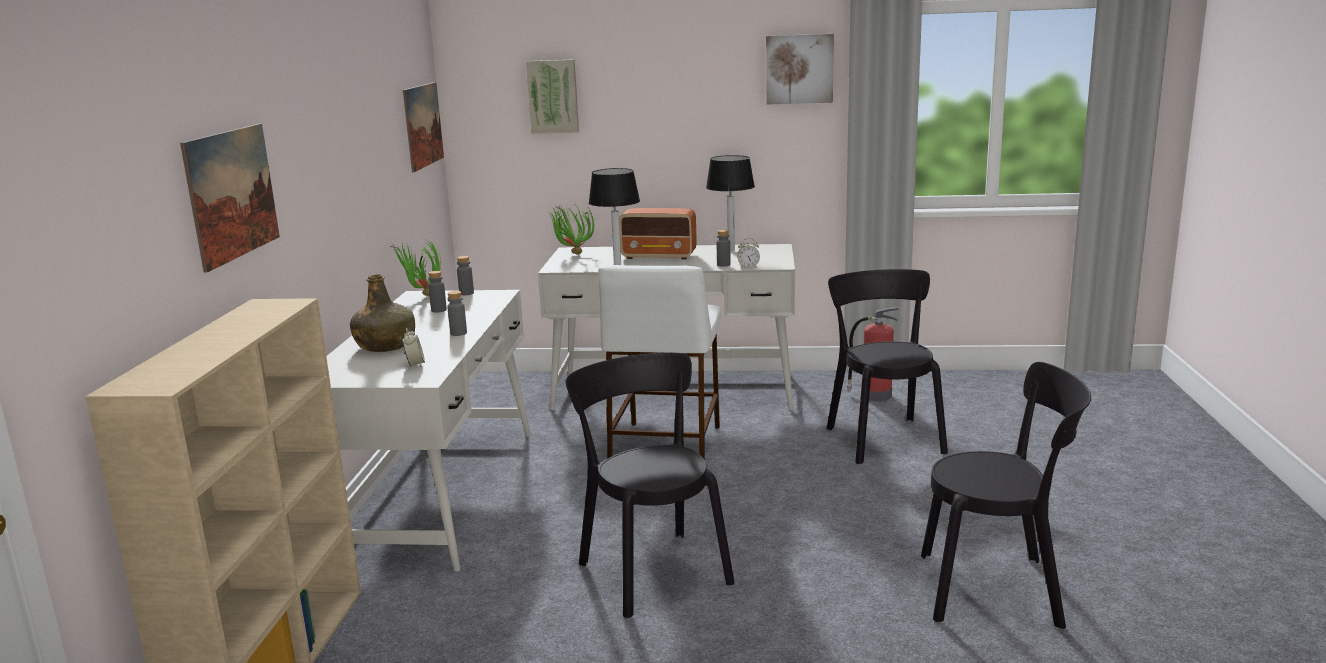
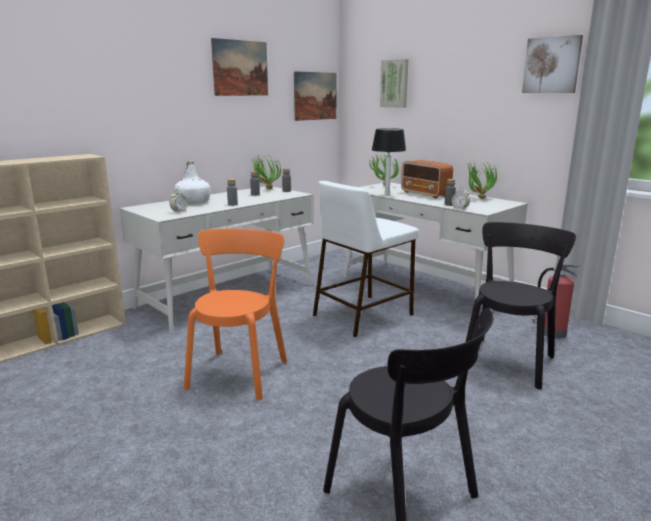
camera: 40 degrees right, 0 degrees up
picture [180,124,280,273] -> picture moved to [211,38,268,96]
green bottle [350,274,415,352] -> white bottle [174,161,211,204]
black chair [566,353,735,618] -> orange chair [184,229,287,400]
table lamp [706,155,755,251] -> potted plant [467,161,497,199]

